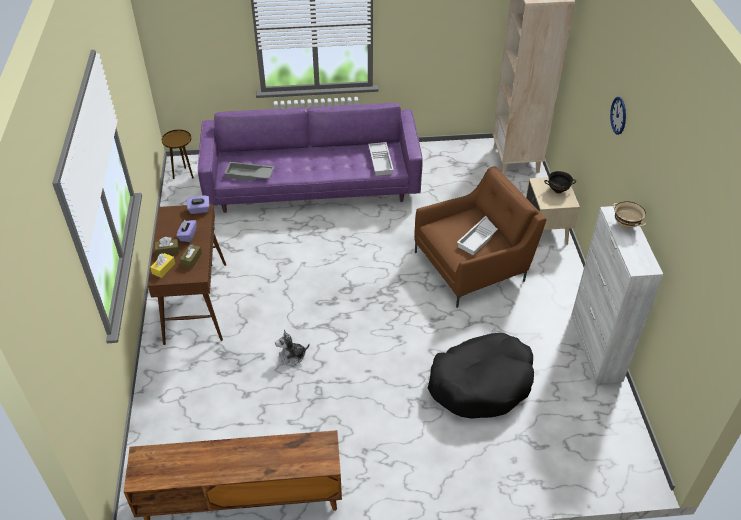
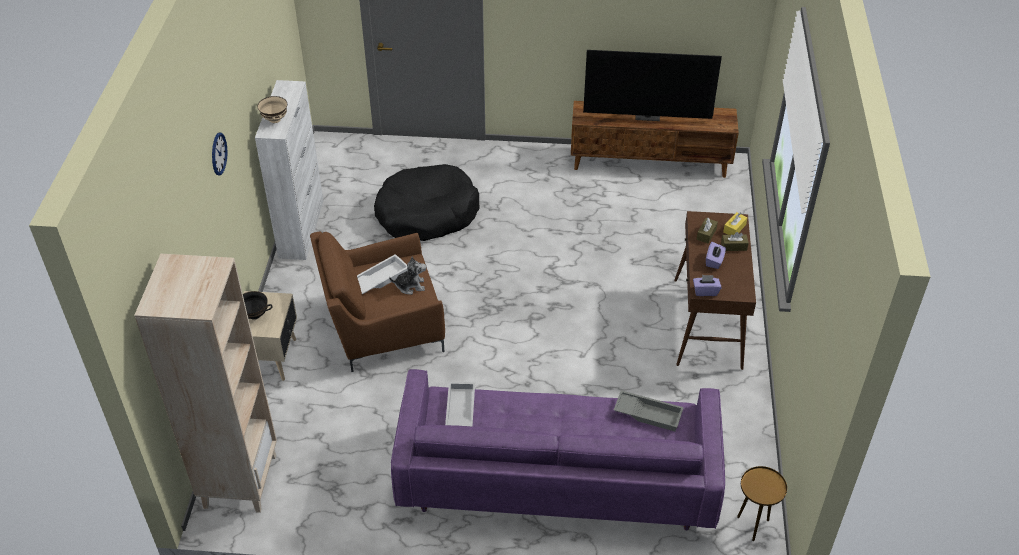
camera: 170 degrees left, 0 degrees up
plush toy [275,330,310,365] -> plush toy moved to [389,257,426,295]
none -> television [583,50,722,121]

